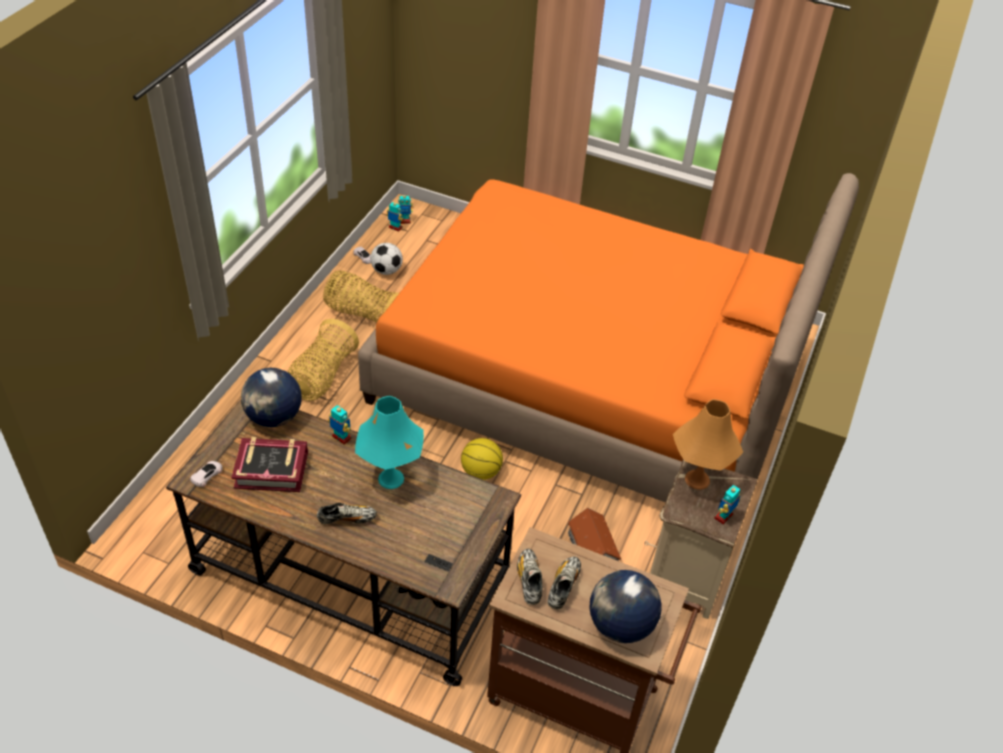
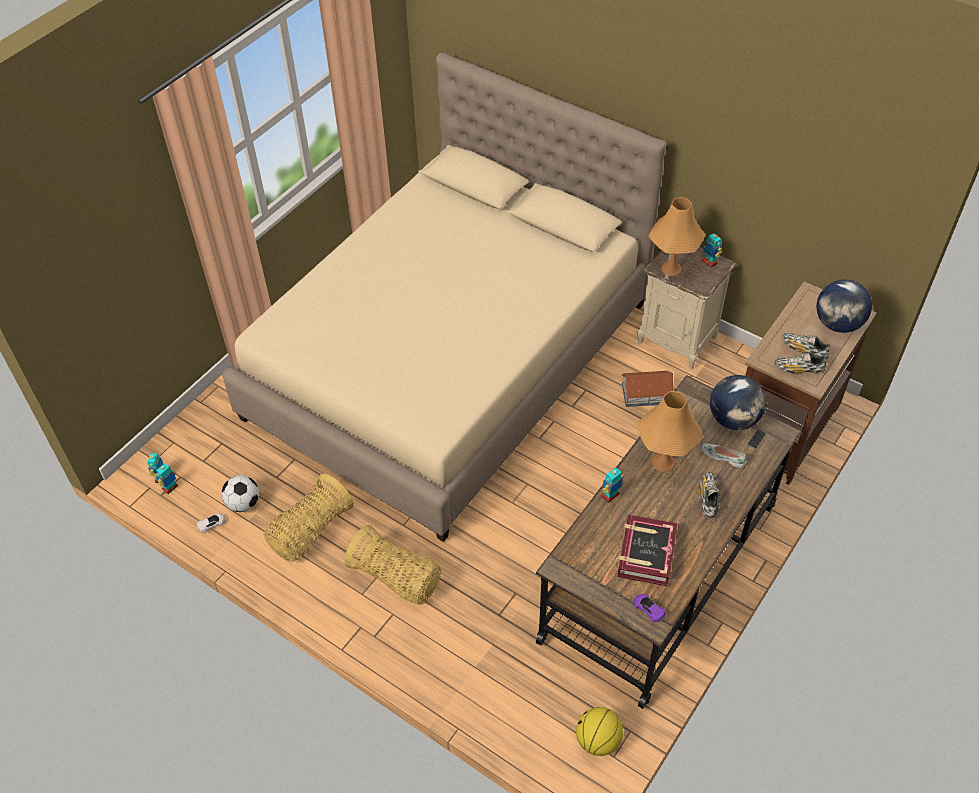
camera: 75 degrees left, 5 degrees up
white toy car [190,461,223,487] -> purple toy car [634,594,666,622]
globe [241,368,302,427] -> globe moved to [710,375,766,430]
turquoise table lamp [355,396,424,489] -> orange table lamp [636,391,703,472]
orange bed [358,173,859,517] -> beige bed [222,53,666,542]
basketball [461,438,503,480] -> basketball moved to [576,707,623,756]
none -> white shoe [702,443,746,468]

